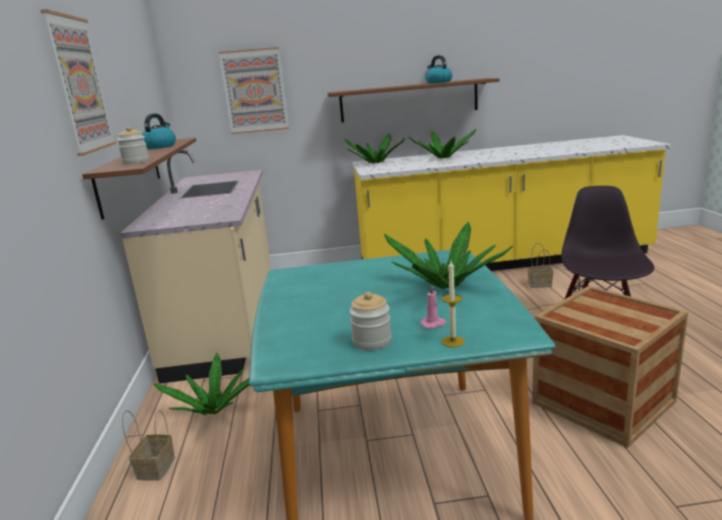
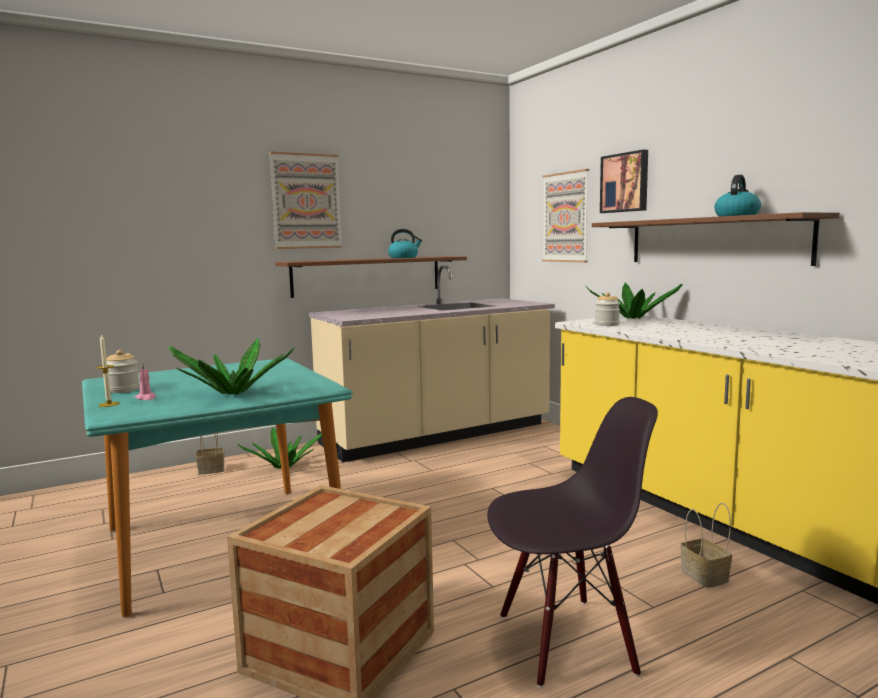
camera: 65 degrees right, 10 degrees down
jar [117,126,149,164] -> jar moved to [595,292,620,326]
potted plant [409,129,476,158] -> none
none -> picture [600,150,648,213]

